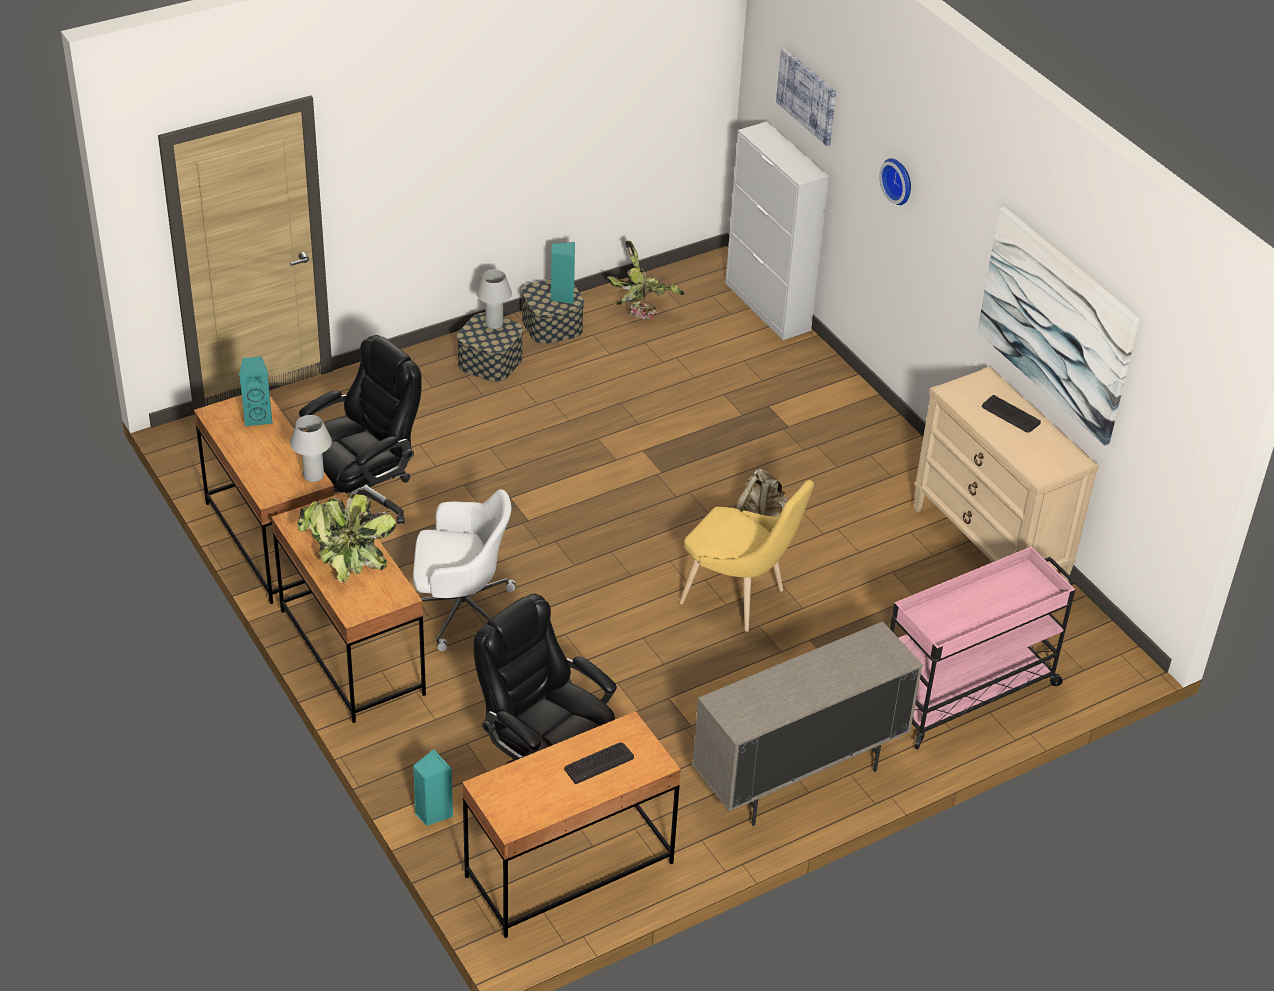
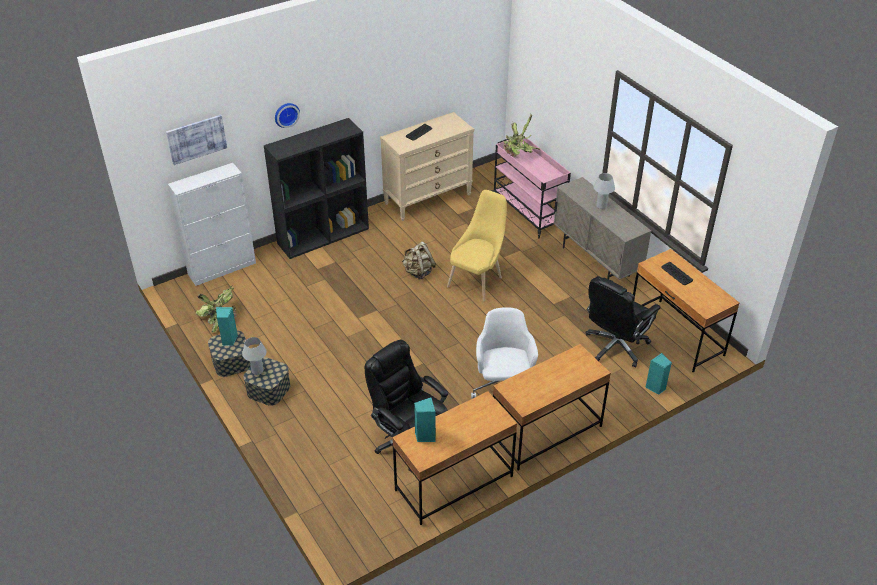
camera: 90 degrees left, 0 degrees up
white table lamp [290,415,332,482] -> white table lamp moved to [593,173,615,209]
potted plant [297,494,396,583] -> potted plant moved to [503,114,540,157]
picture [977,207,1140,446] -> none
none -> black bookcase [264,118,369,259]

